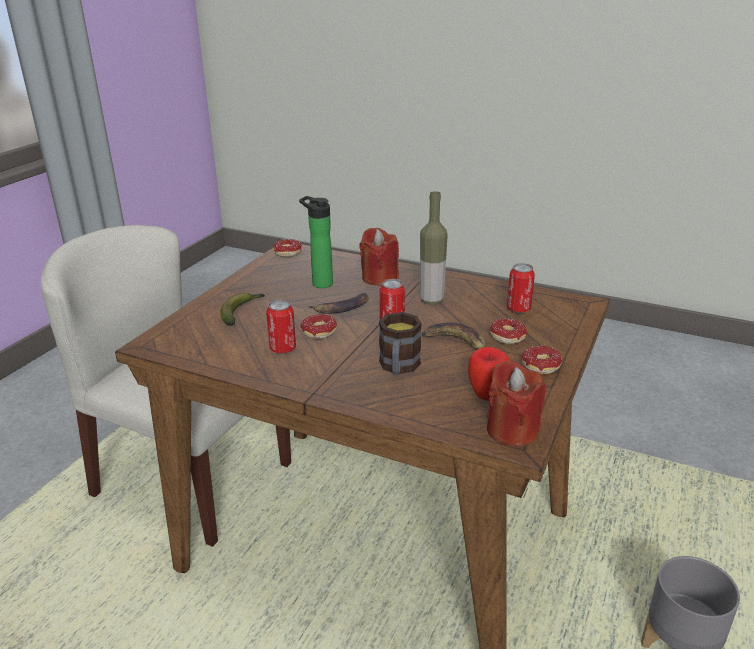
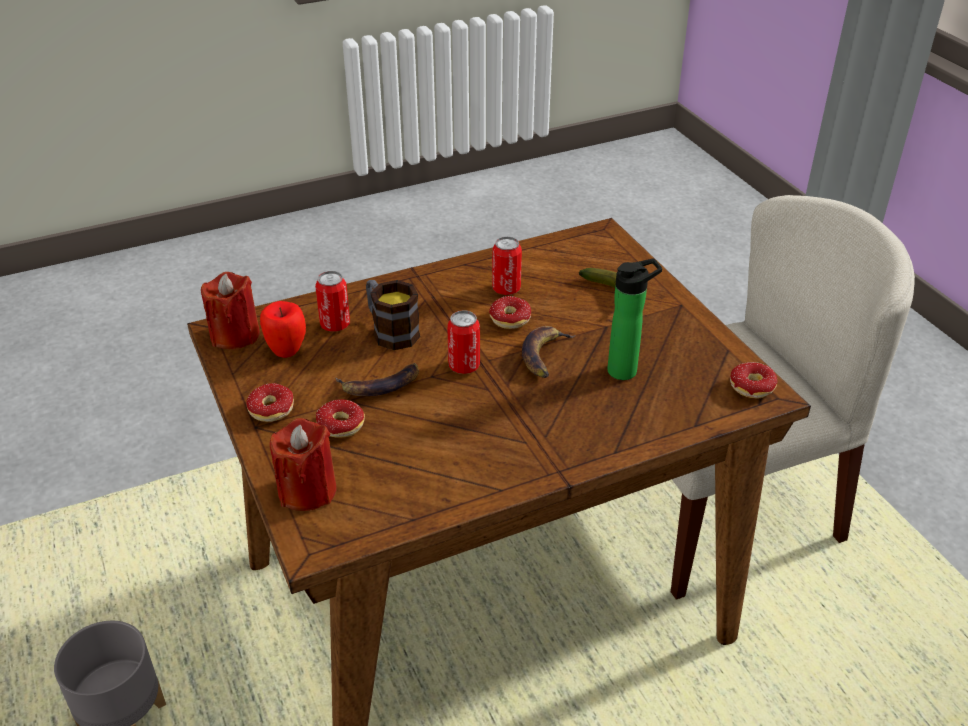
camera: 130 degrees right, 10 degrees up
red candle [359,228,399,286] -> red candle moved to [270,418,337,511]
bottle [420,191,448,304] -> none
can [507,263,535,313] -> can moved to [315,271,350,332]

